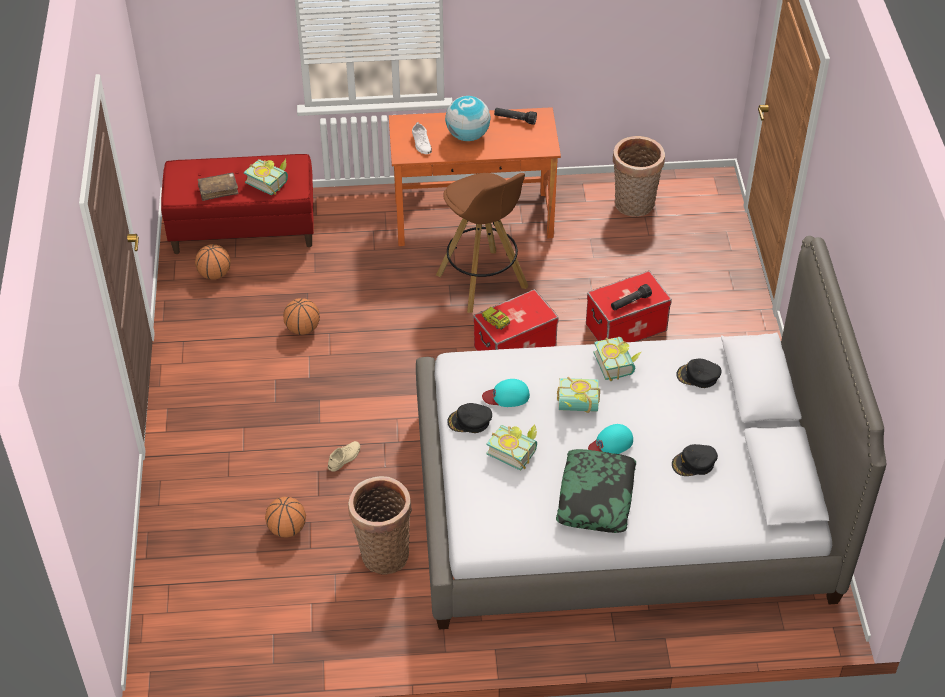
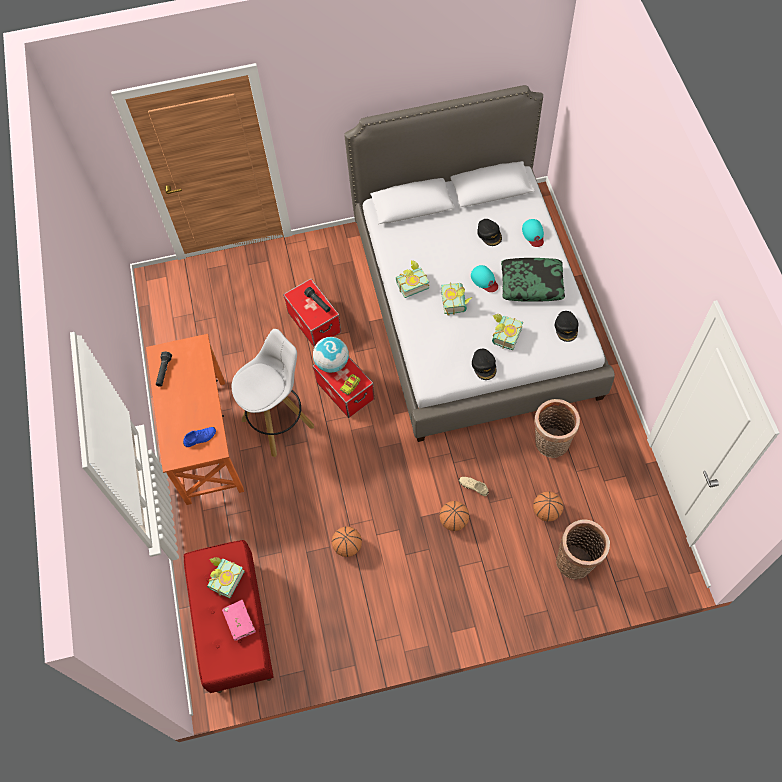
camera: 95 degrees left, 15 degrees up
basketball [195,244,231,280] -> basketball moved to [439,501,469,531]
brown book [198,172,239,201] -> pink book [222,600,256,641]
white shoe [412,122,432,154] -> blue shoe [183,427,216,447]
brown stool [436,173,528,313] -> white stool [232,329,314,457]
globe [445,96,491,141] -> globe moved to [313,337,349,373]
turquoise cap [482,379,530,407] -> turquoise cap moved to [522,219,544,247]
basket [613,136,665,217] -> basket moved to [556,519,610,579]
black cap [676,359,721,388] -> black cap moved to [555,311,579,342]

